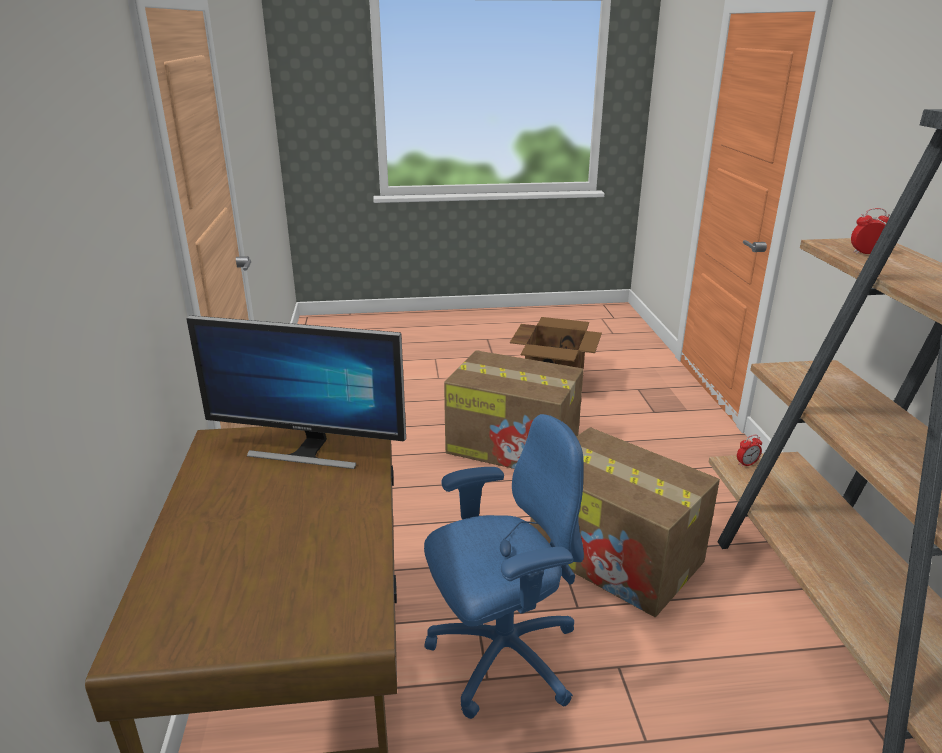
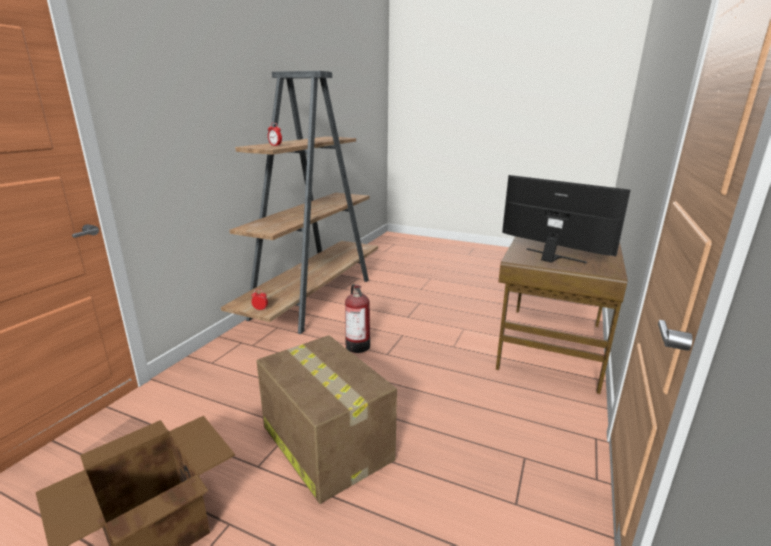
camera: 150 degrees left, 5 degrees down
blue office chair [424,414,584,719] -> none
cardboard box [530,427,720,617] -> fire extinguisher [345,284,370,353]

